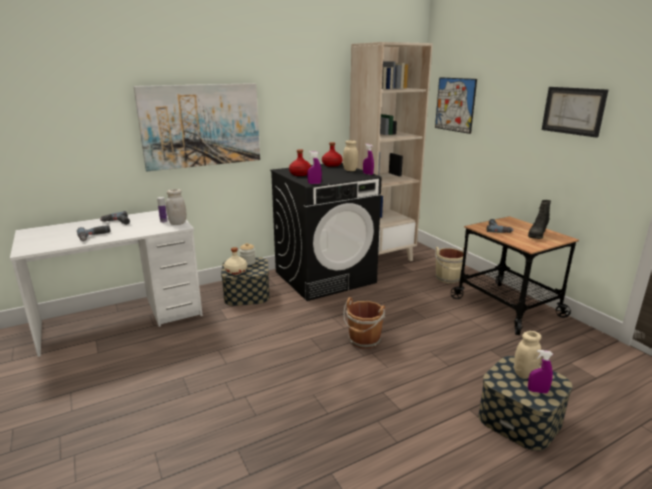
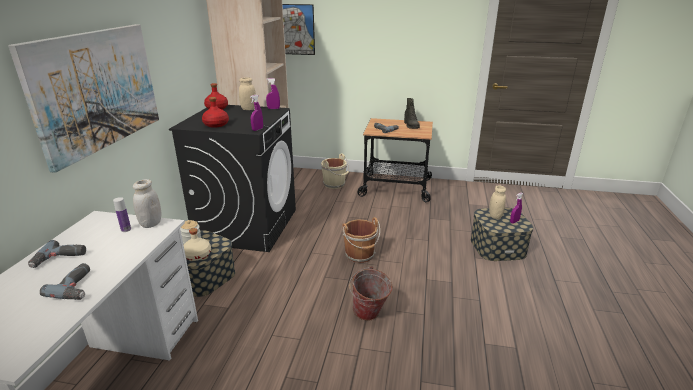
camera: 50 degrees left, 5 degrees up
picture [542,87,608,138] -> none
none -> bucket [349,266,392,321]

